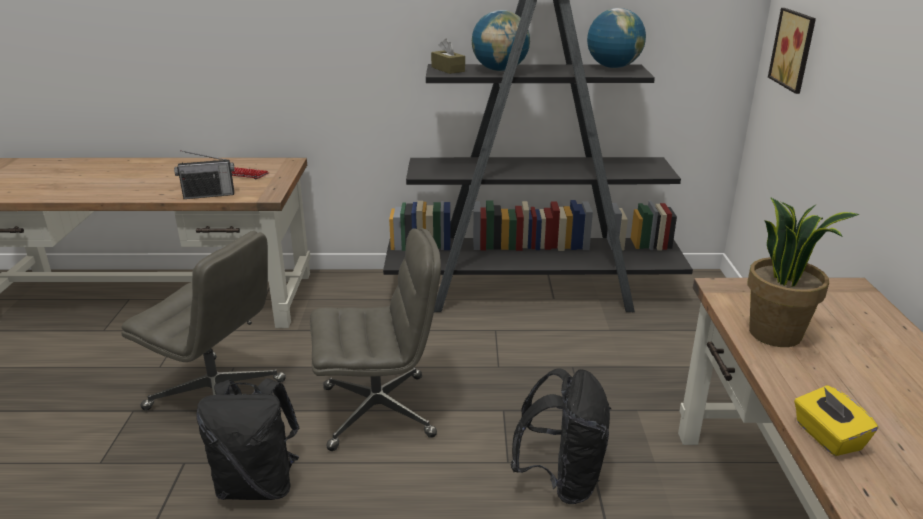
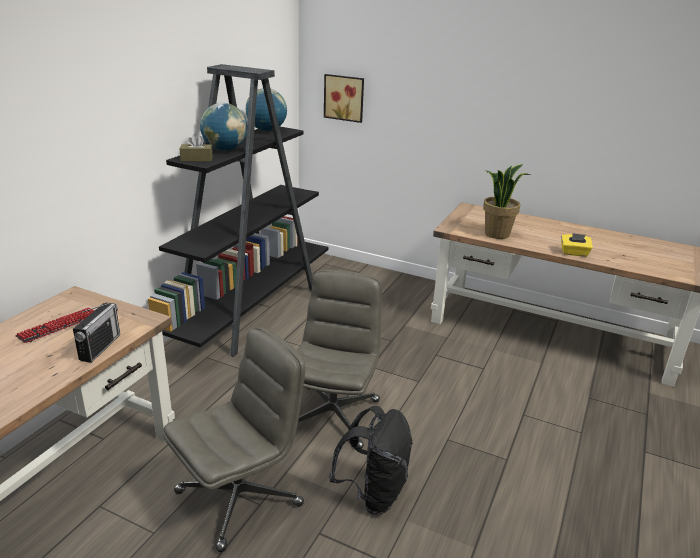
camera: 65 degrees left, 0 degrees up
black backpack [510,368,611,504] -> none

